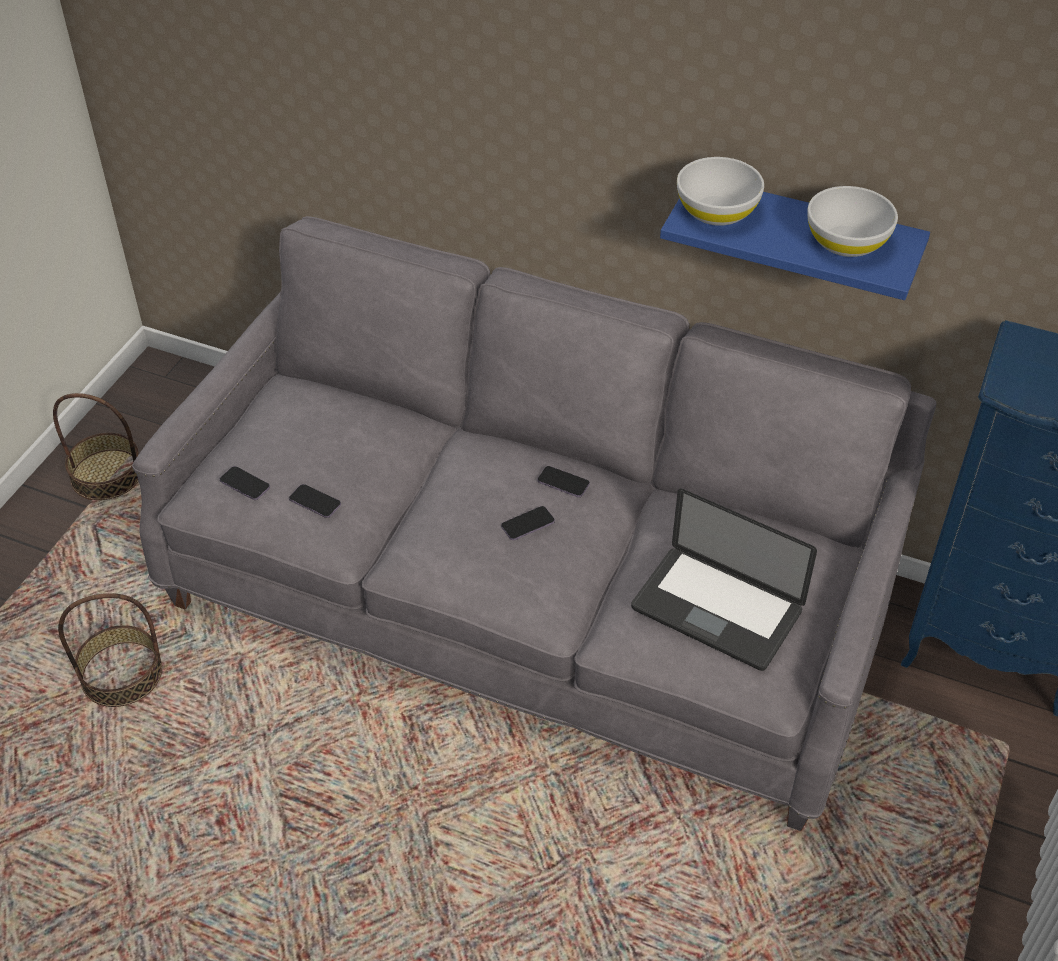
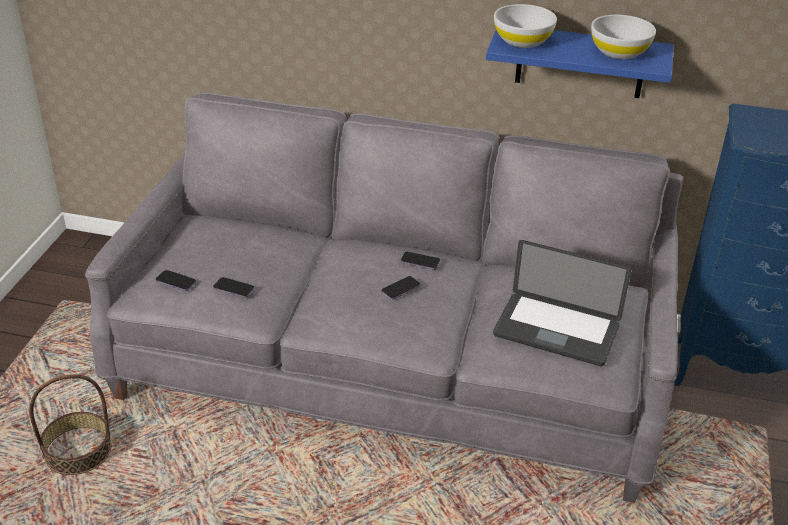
camera: 10 degrees left, 10 degrees down
basket [53,393,139,500] -> none

